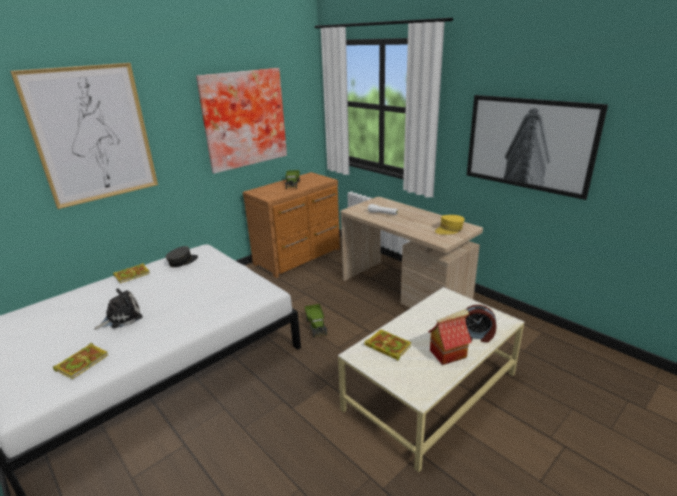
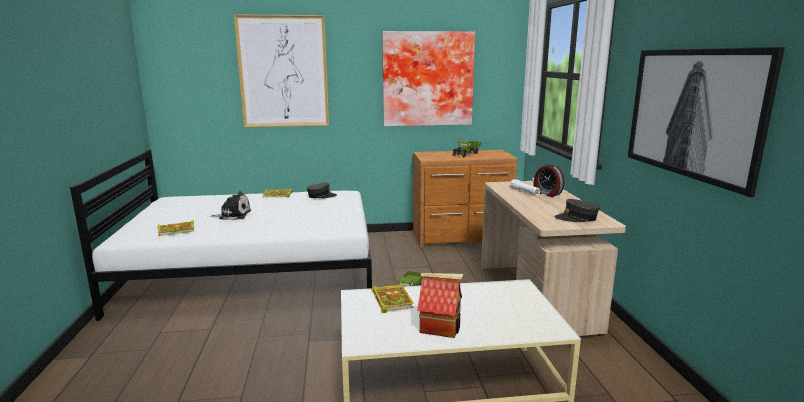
camera: 35 degrees right, 10 degrees down
yellow cap [435,215,465,235] -> grey cap [554,199,600,222]
alarm clock [465,305,497,343] -> alarm clock moved to [533,164,564,197]

